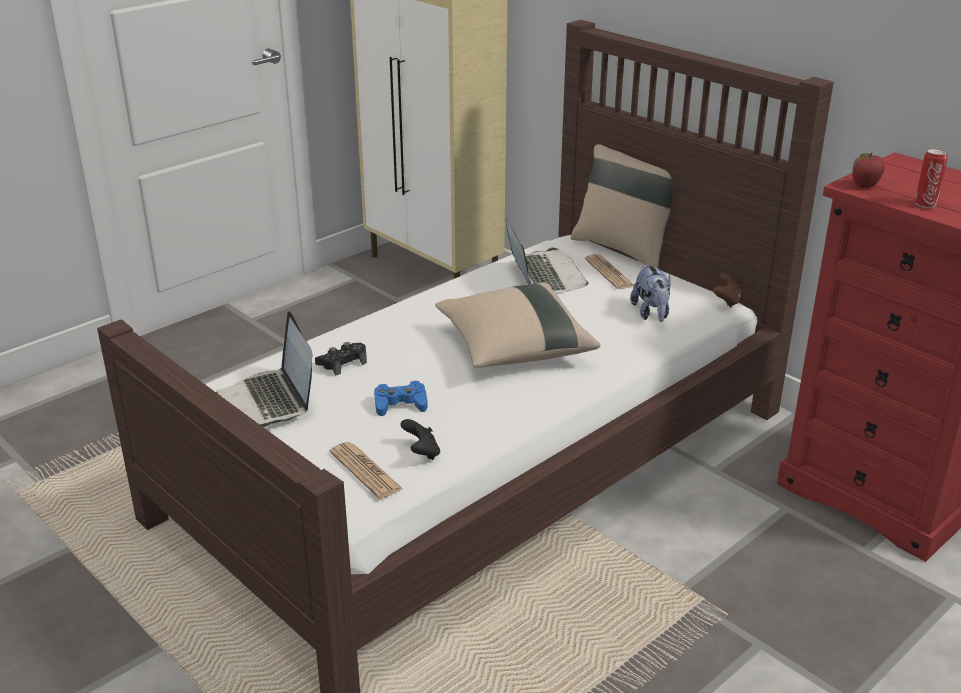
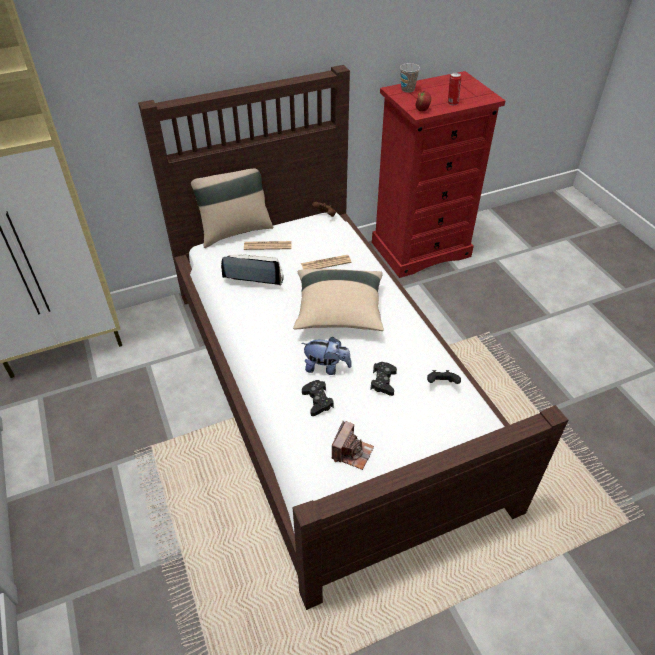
camera: 70 degrees left, 15 degrees up
laptop [216,311,312,427] -> camera [332,421,374,470]
newspaper [329,442,403,499] -> newspaper moved to [301,255,351,270]
blue game controller [374,381,428,416] -> black game controller [370,362,397,396]
plush toy [630,263,671,322] -> plush toy moved to [301,337,352,375]
none -> cup [400,63,420,93]

